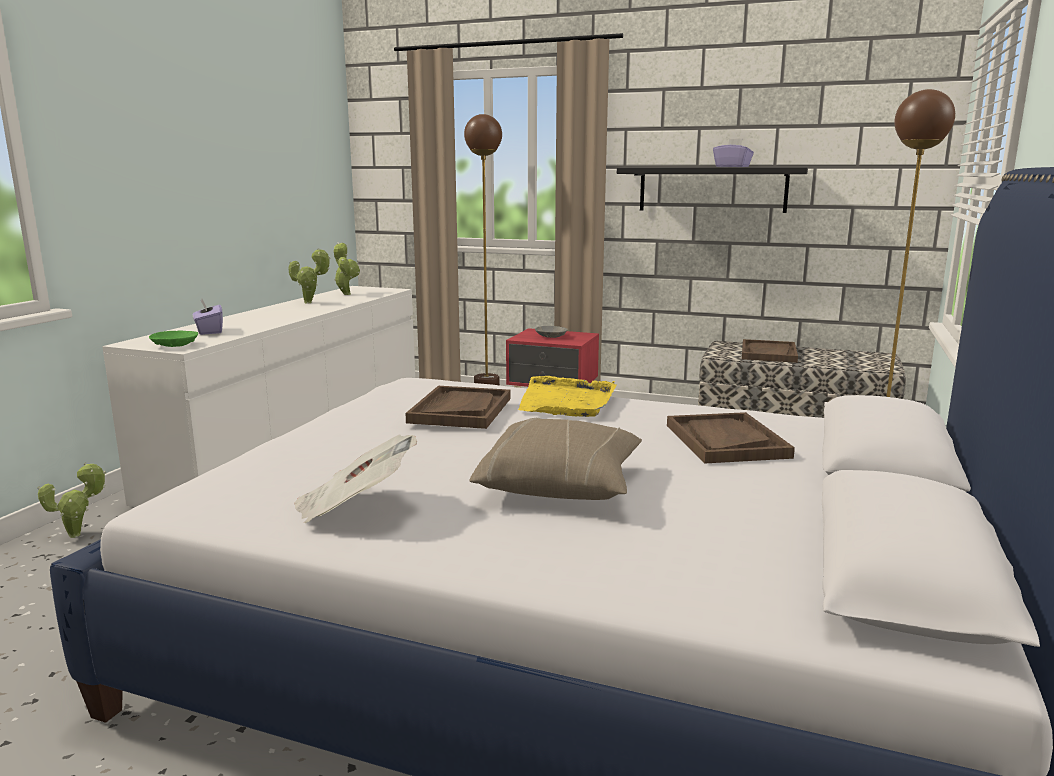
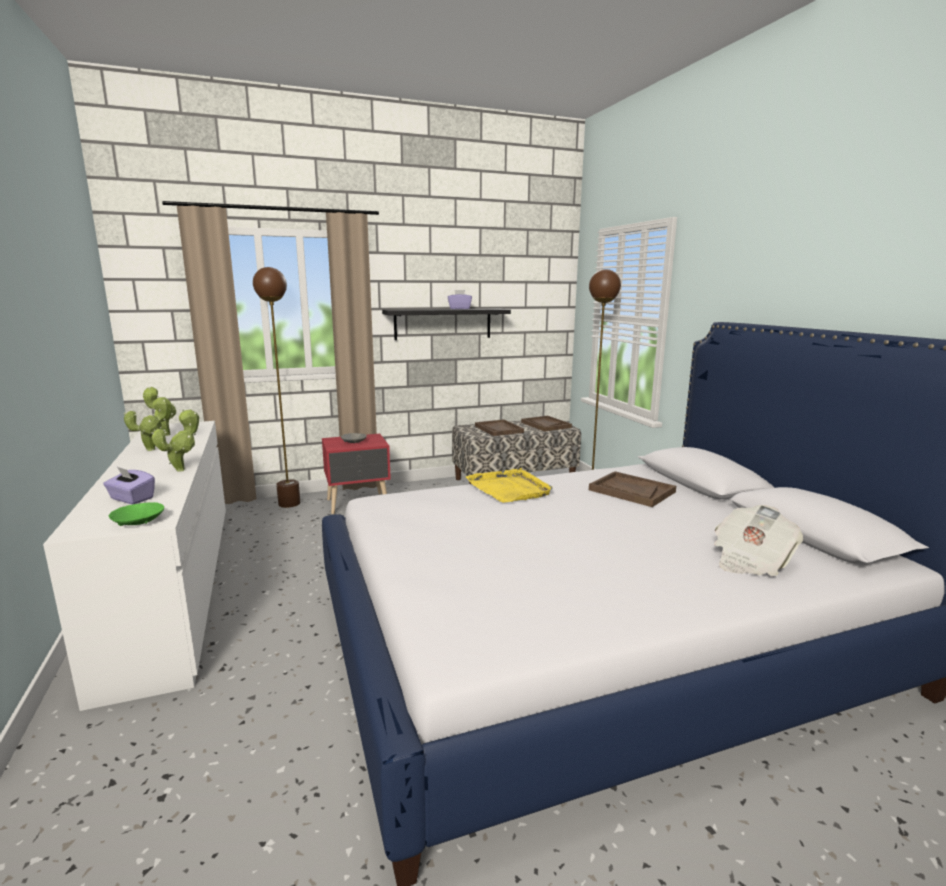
camera: 40 degrees left, 0 degrees up
potted plant [37,462,106,538] -> potted plant moved to [151,409,199,472]
newspaper [294,435,417,523] -> newspaper moved to [714,505,803,576]
brown tray [405,386,511,429] -> brown tray moved to [521,415,572,432]
beige pillow [469,418,642,500] -> none

